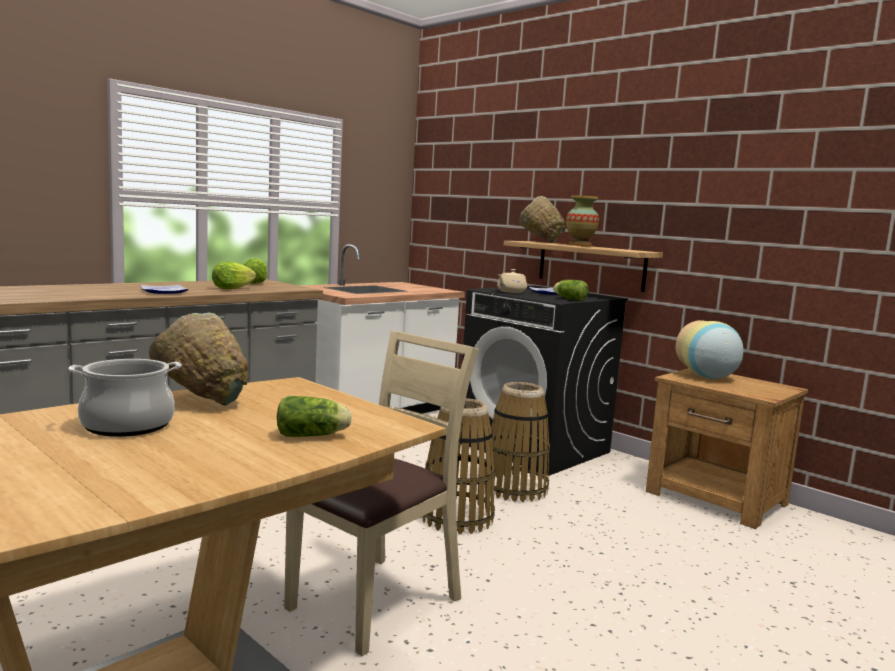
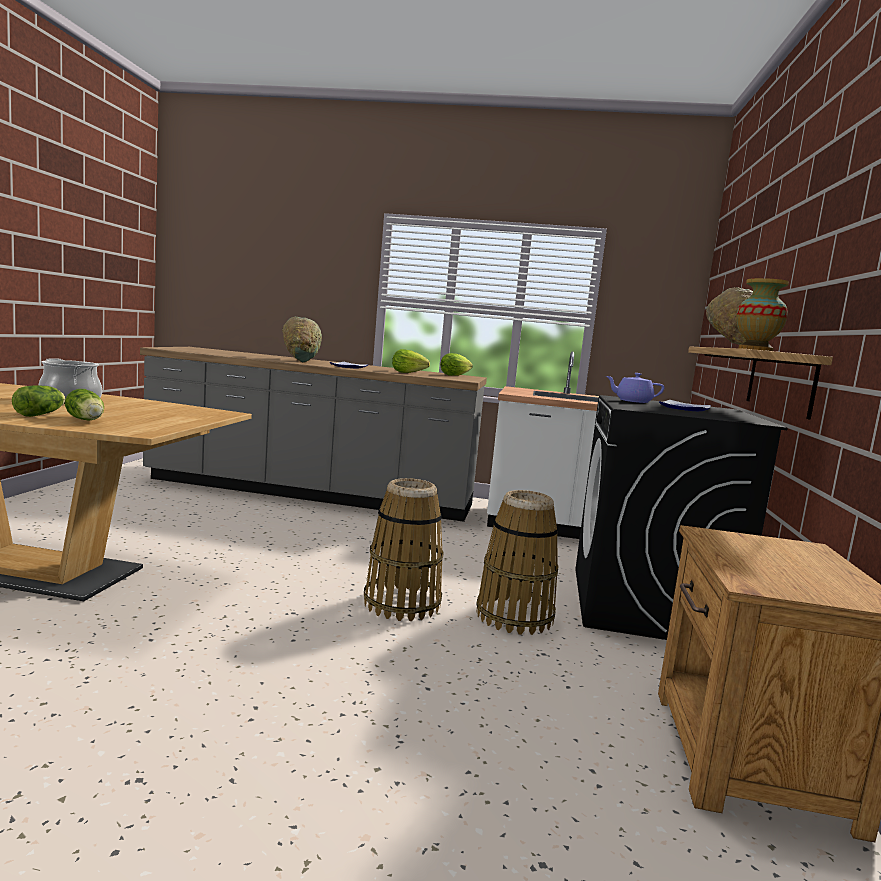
camera: 55 degrees right, 0 degrees up
green bowl [149,312,249,406] -> green bowl moved to [282,317,322,362]
beige chair [284,331,479,656] -> none
beige teapot [497,269,527,293] -> purple teapot [606,373,665,403]
lettuce [553,280,589,301] -> lettuce moved to [12,385,65,417]
vase [675,320,743,379] -> none

